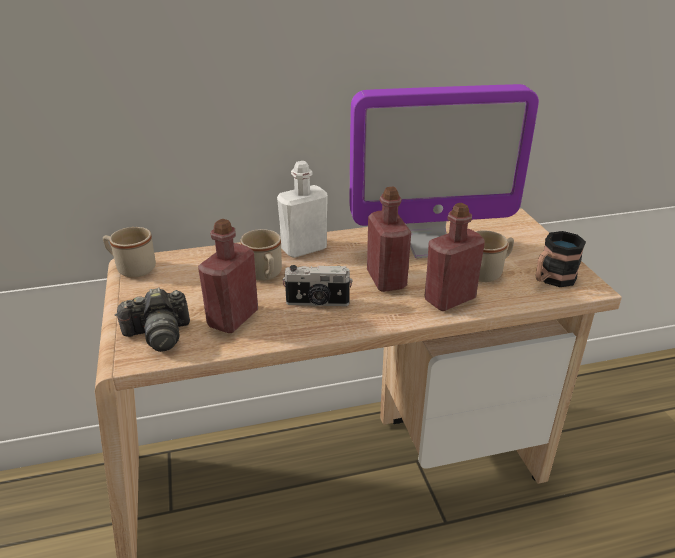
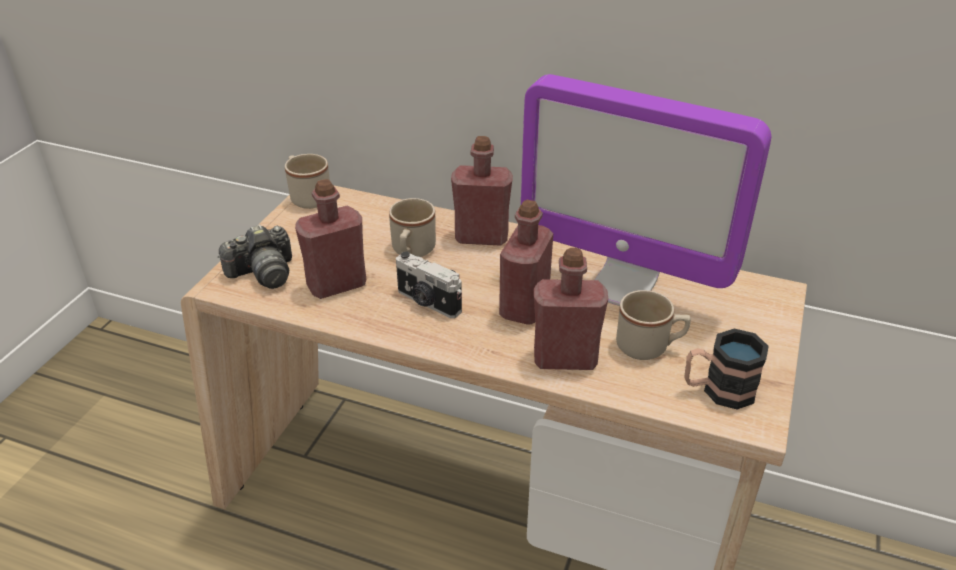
camera: 35 degrees right, 5 degrees up
camera [115,288,190,352] -> camera turned 45 degrees counterclockwise [218,225,292,289]
white bottle [277,161,328,258] -> red bottle [451,136,513,246]

